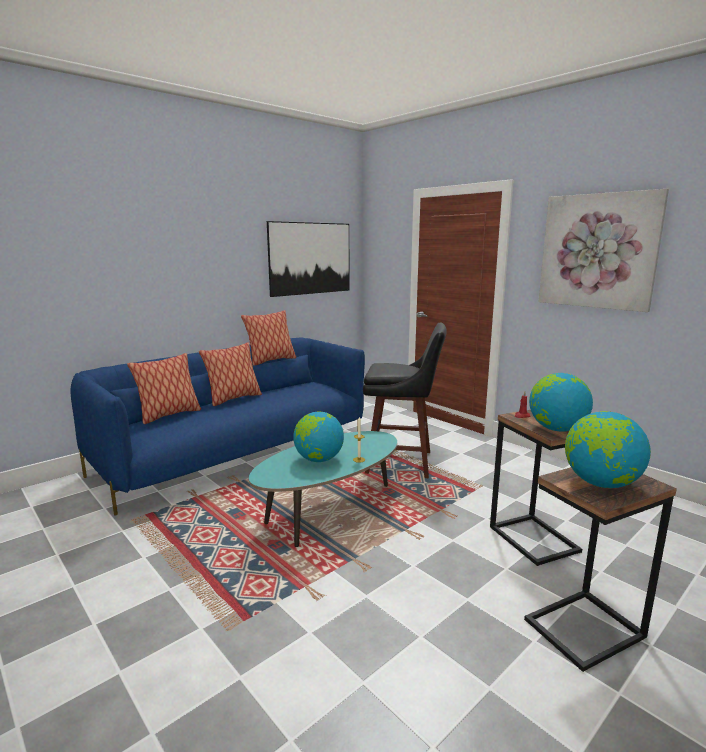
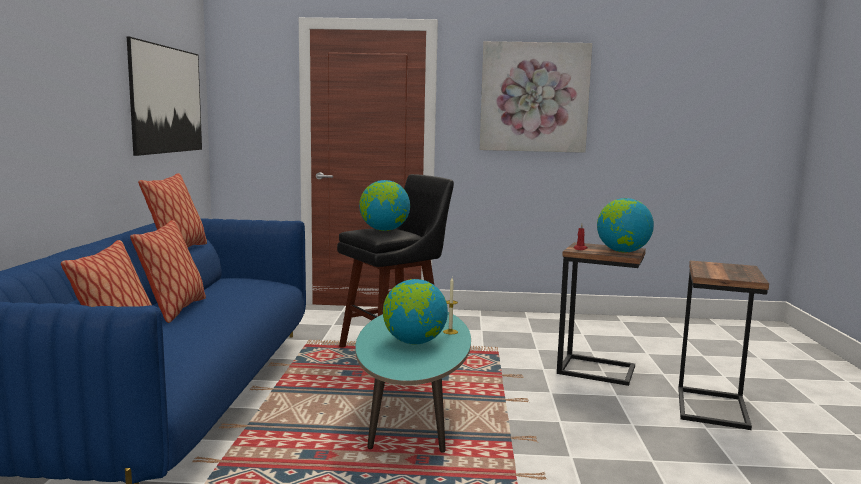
camera: 45 degrees left, 5 degrees down
globe [565,411,651,488] -> globe moved to [359,180,410,231]

